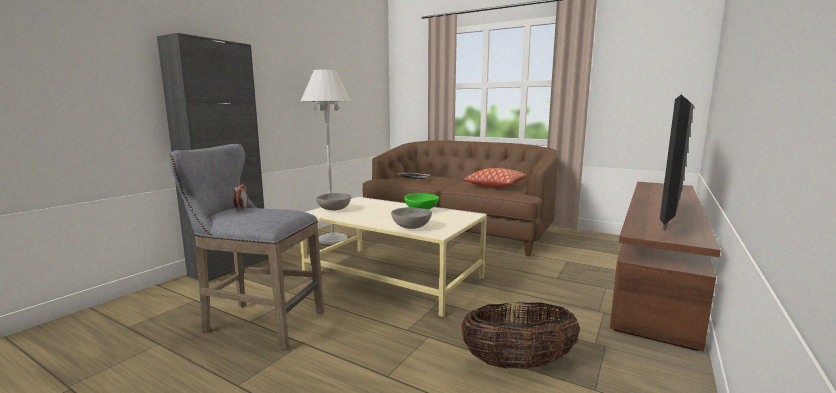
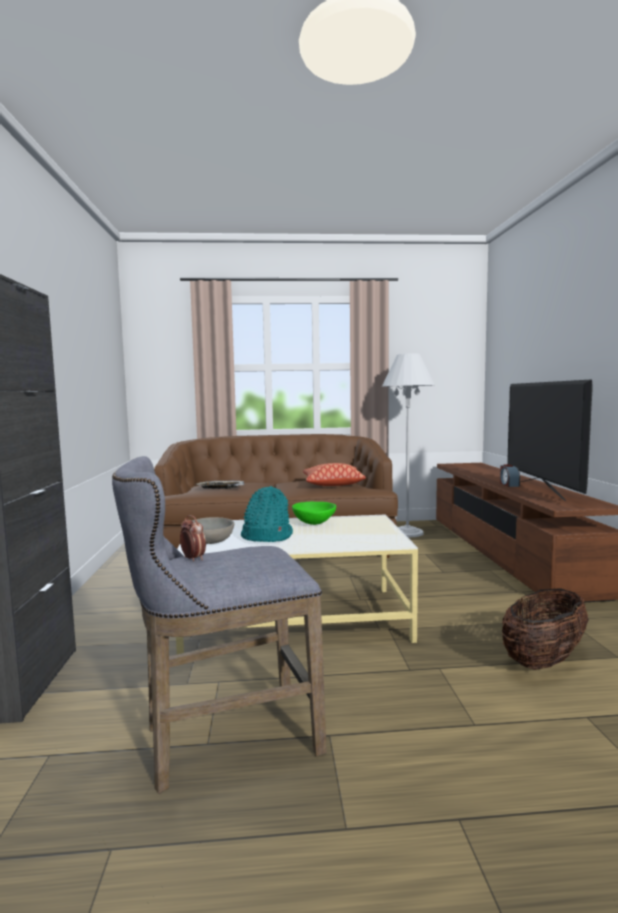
camera: 35 degrees left, 5 degrees down
white floor lamp [301,70,352,244] -> white floor lamp moved to [382,353,435,538]
grey bowl [391,207,432,229] -> none
none -> turquoise hat [241,486,293,542]
none -> alarm clock [500,464,520,487]

